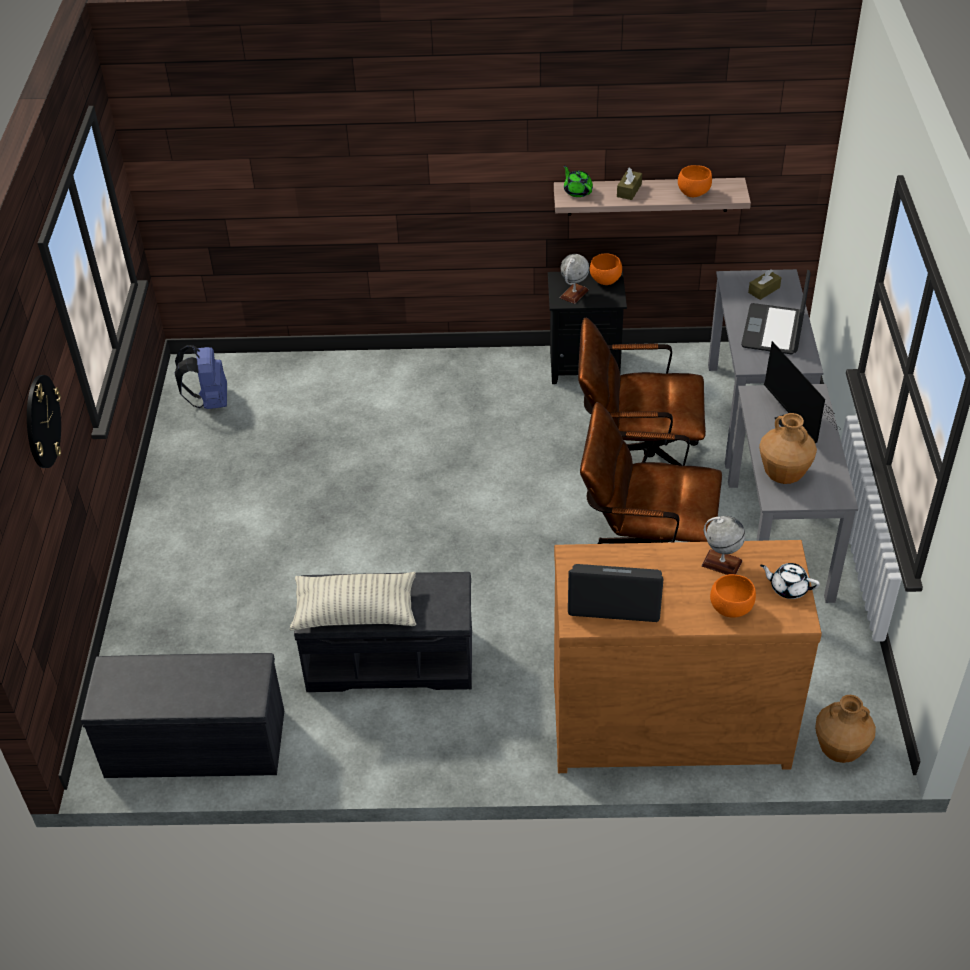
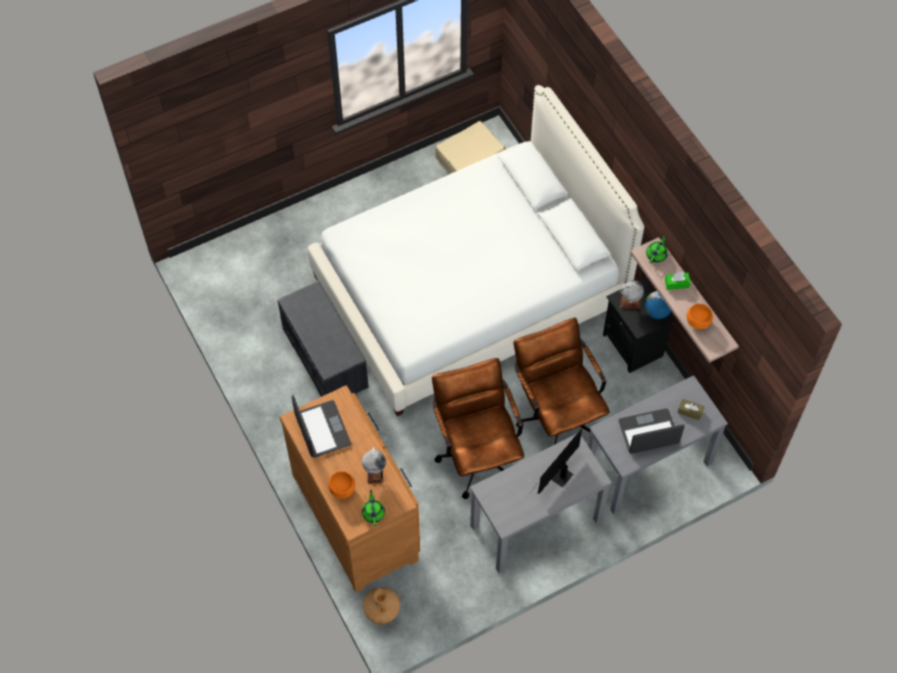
camera: 60 degrees right, 15 degrees up
wall clock [27,375,61,468] -> none
grey bench [81,653,284,778] -> none
blue backpack [174,345,227,409] -> beige suitcase [435,121,506,174]
pillow [289,572,416,631] -> none
orange bowl [590,253,622,285] -> globe [645,291,671,319]
brown tissue box [617,168,642,200] -> green tissue box [665,272,691,290]
brown vase [759,413,817,484] -> none
white teapot [760,563,820,599] -> green teapot [362,490,385,526]
none -> white bed [307,85,644,416]

